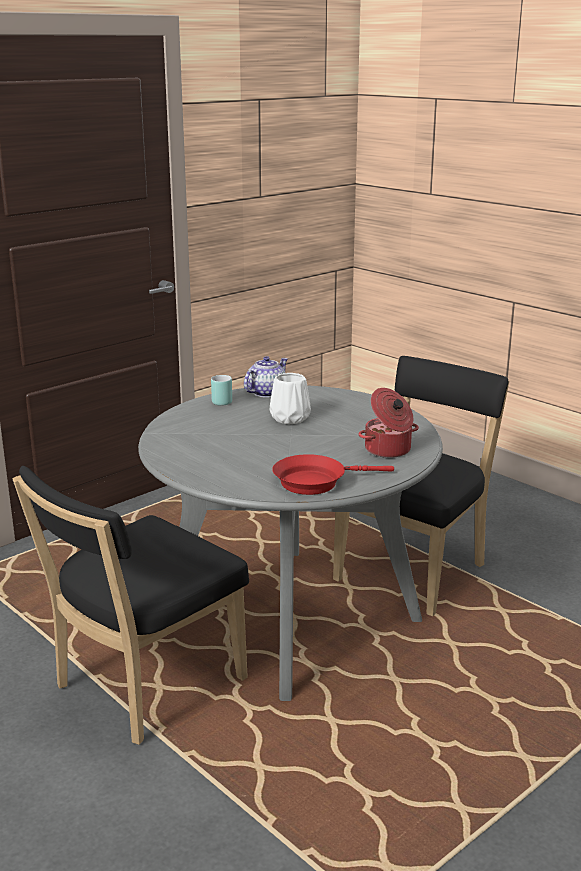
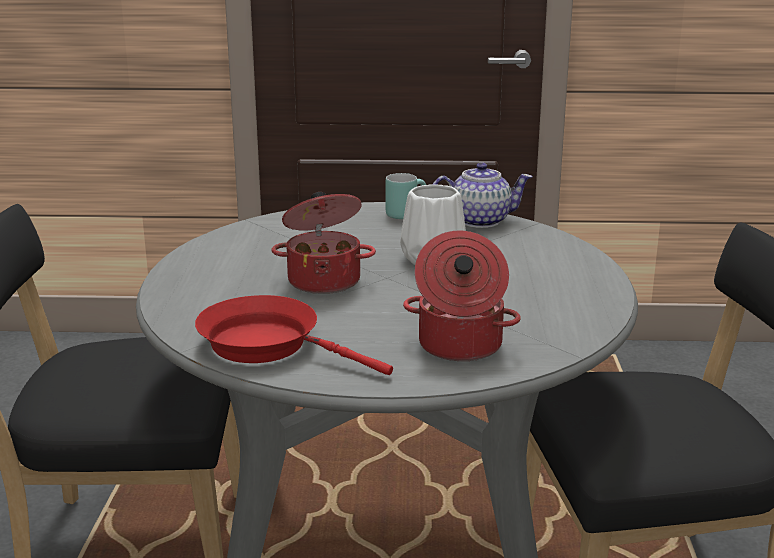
camera: 45 degrees right, 0 degrees up
none -> cooking pot [271,192,376,294]

